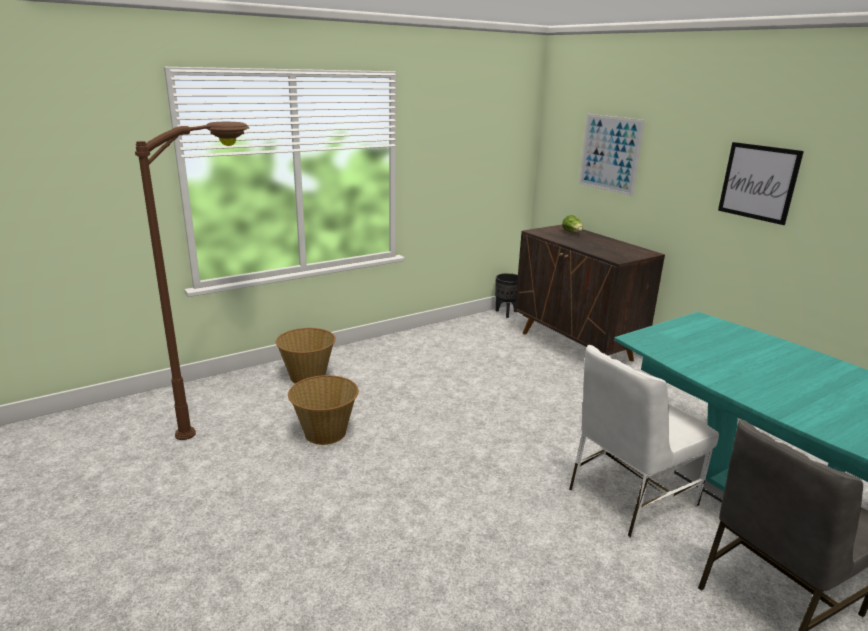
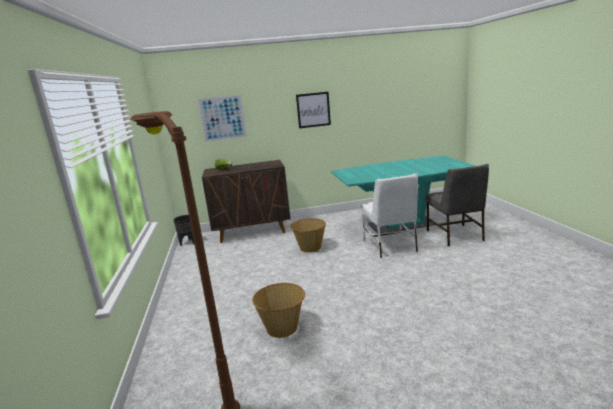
camera: 65 degrees left, 5 degrees down
basket [276,328,336,384] -> basket moved to [290,218,326,253]

